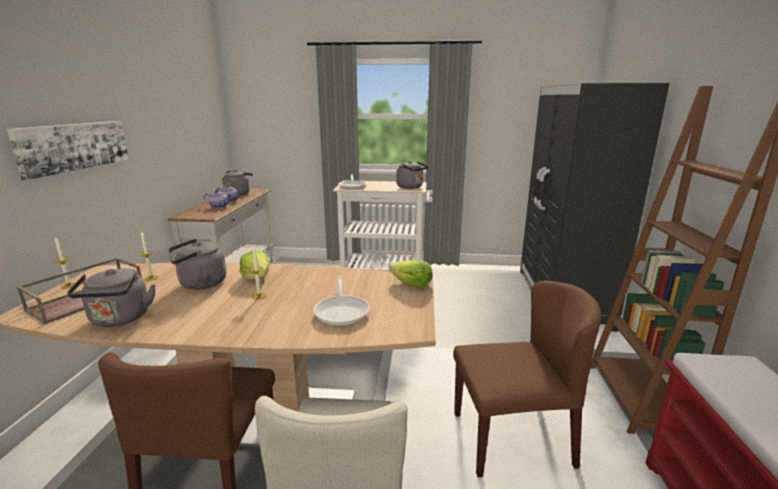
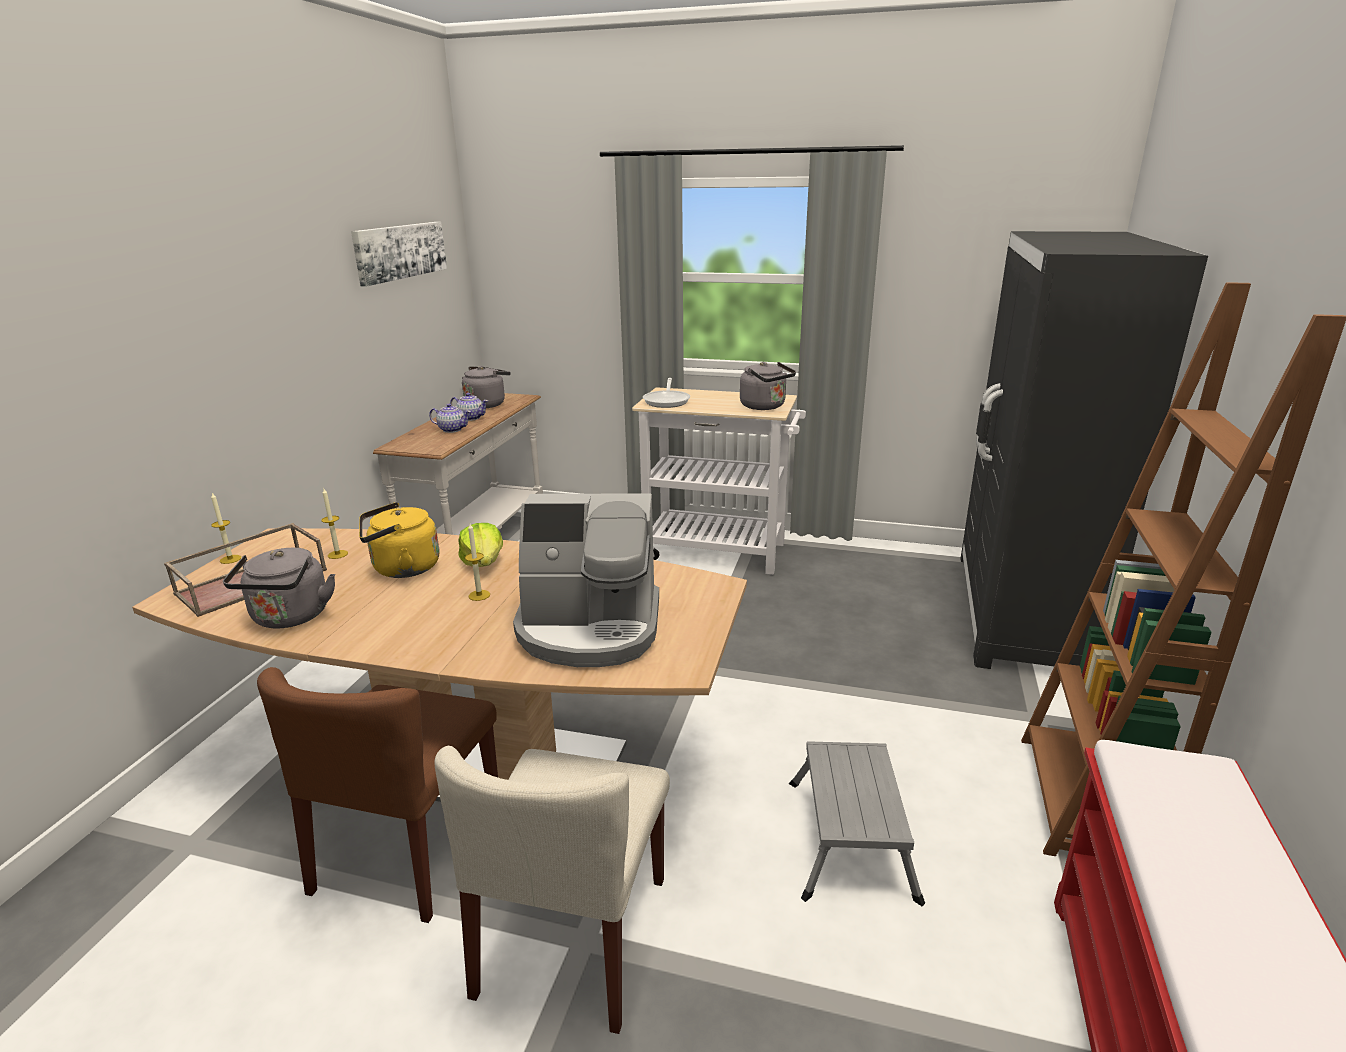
camera: 10 degrees right, 5 degrees up
picture [7,121,129,180] -> picture moved to [351,222,447,287]
grey kettle [169,239,226,289] -> yellow kettle [359,502,440,578]
frying pan [313,276,370,326] -> coffee machine [513,493,659,667]
lettuce [389,259,433,288] -> none
brown chair [453,281,602,477] -> grey step ladder [789,741,925,907]

